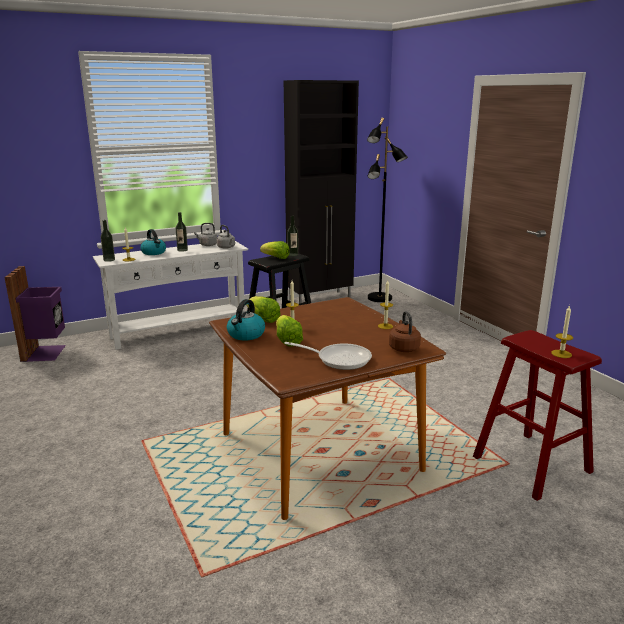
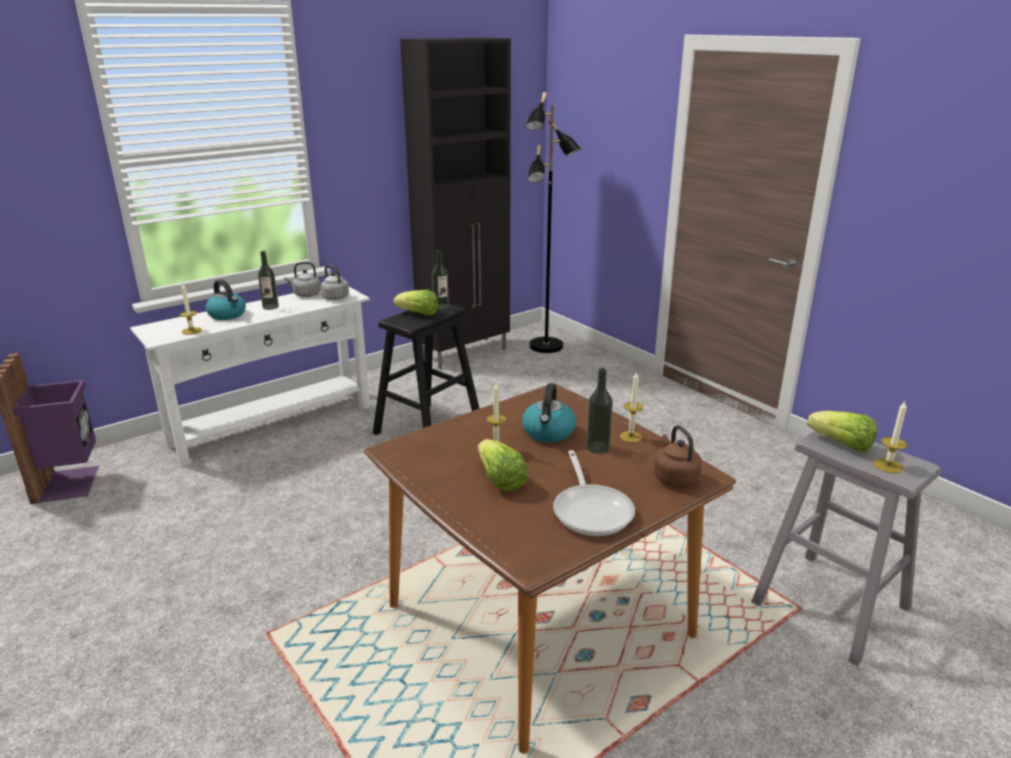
camera: 10 degrees left, 5 degrees up
bottle [101,220,115,262] -> bottle moved to [586,368,613,454]
kettle [227,299,265,340] -> kettle moved to [522,383,576,442]
lettuce [246,296,281,323] -> lettuce moved to [807,411,877,452]
frying pan [284,342,372,370] -> frying pan turned 75 degrees clockwise [553,450,635,536]
red stool [473,330,602,501] -> grey stool [751,431,941,666]

